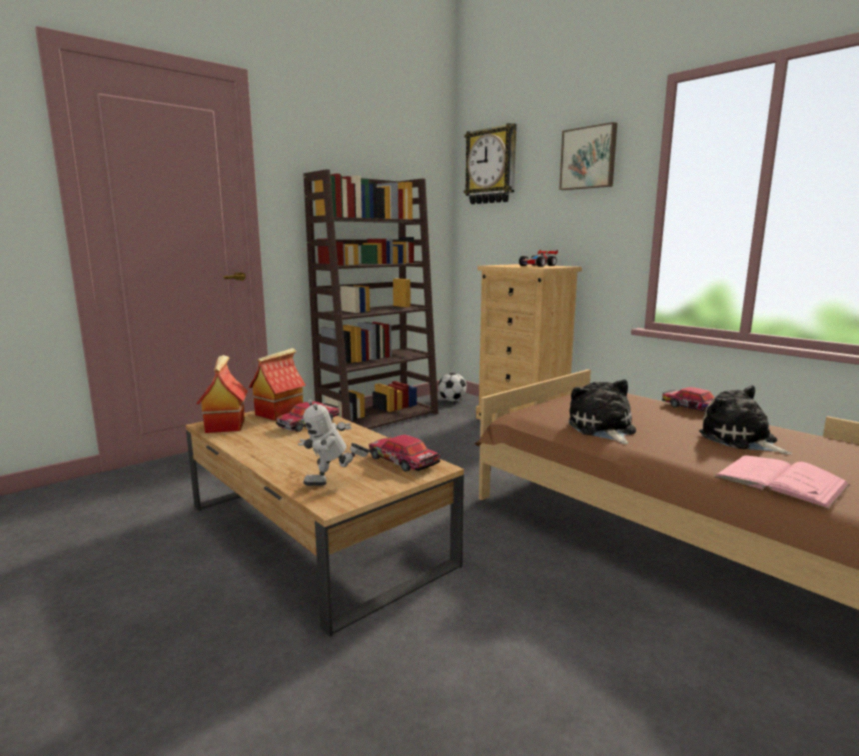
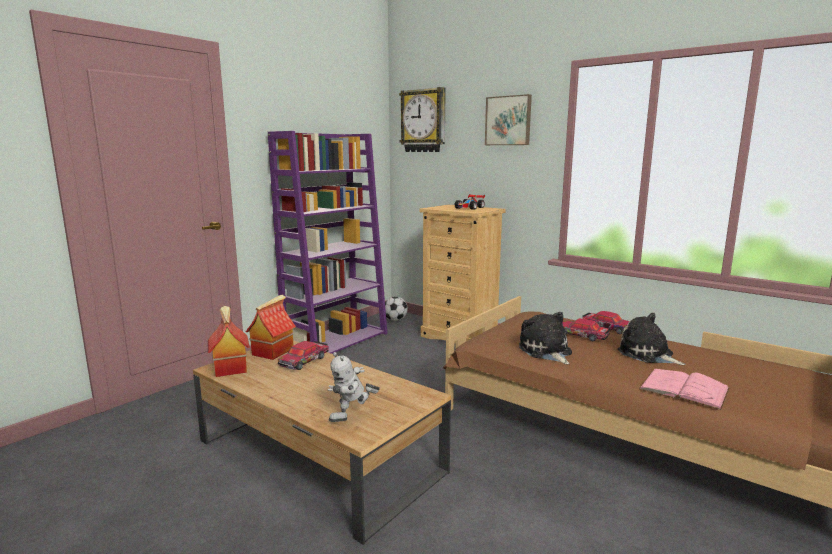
camera: 10 degrees left, 0 degrees up
brown bookcase [303,169,439,429] -> purple bookcase [268,131,387,354]
toy car [369,435,440,472] -> toy car moved to [562,318,611,341]

